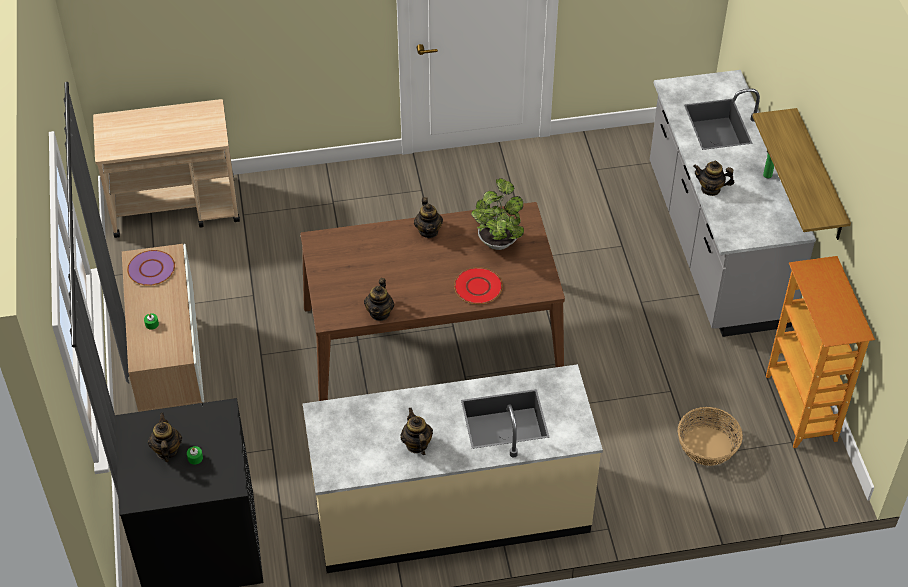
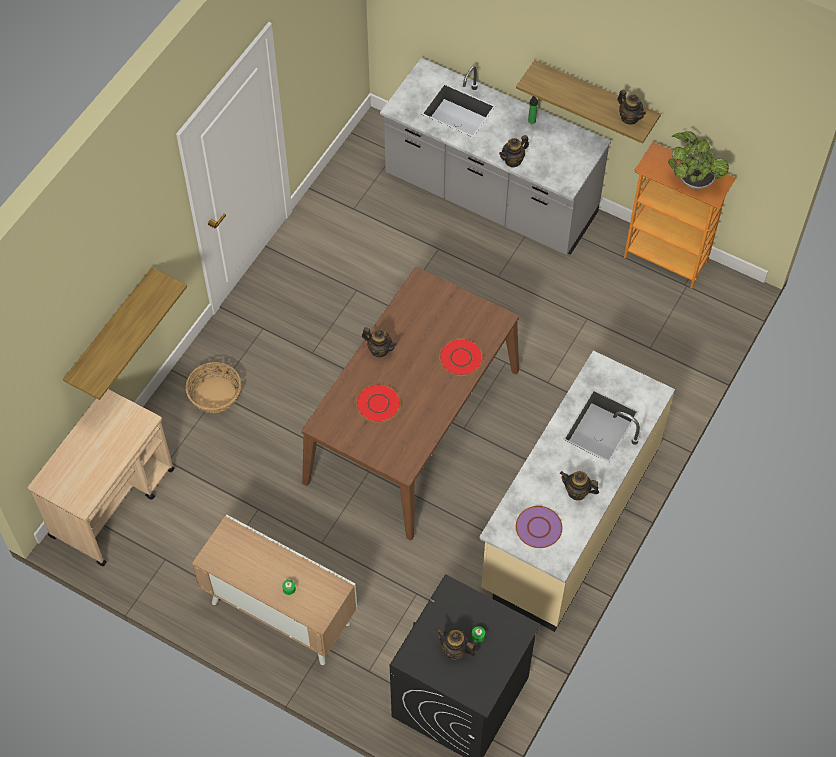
camera: 50 degrees left, 10 degrees up
purple plate [127,250,175,286] -> purple plate moved to [516,506,562,548]
teapot [364,278,394,321] -> teapot moved to [618,90,646,124]
potted plant [471,178,524,250] -> potted plant moved to [668,131,729,189]
basket [678,407,743,466] -> basket moved to [186,362,241,413]
none -> shelf [63,267,187,400]
none -> red plate [356,384,401,422]

